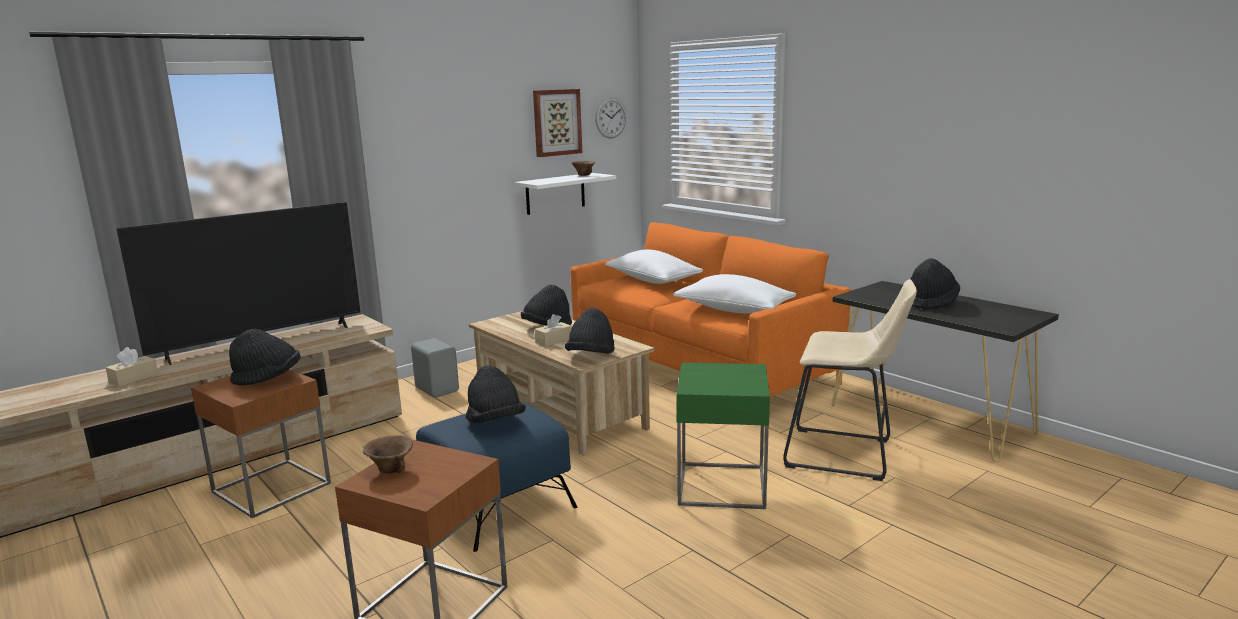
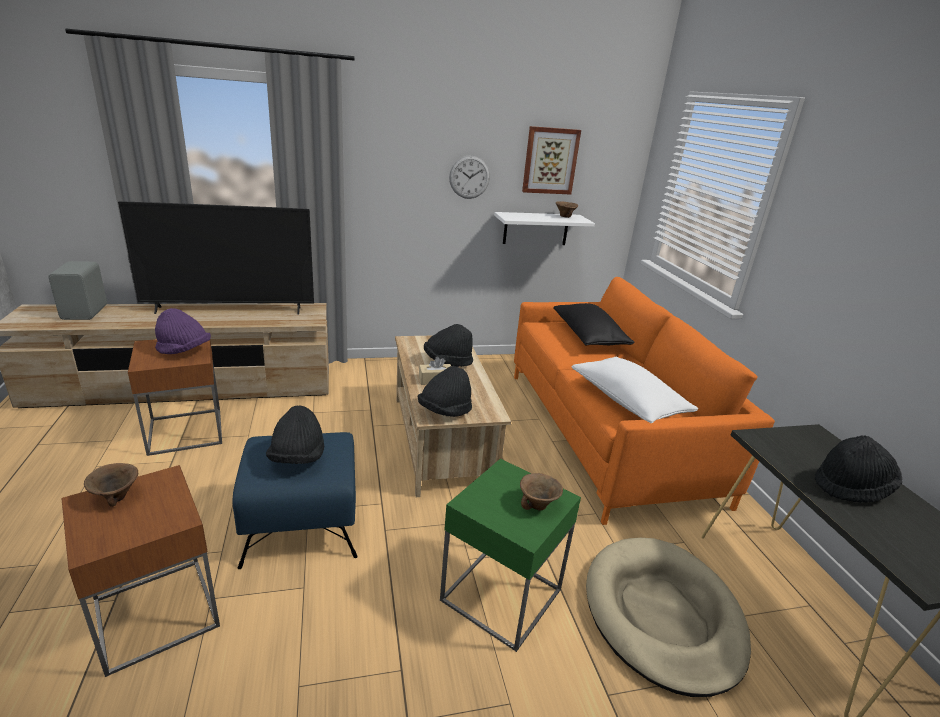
camera: 25 degrees right, 10 degrees up
beige tissue box [106,347,158,387] -> none
black hat [229,329,301,385] -> purple hat [155,308,211,354]
grey speaker [411,338,459,397] -> grey speaker moved to [48,261,107,320]
wall clock [595,97,626,138] -> wall clock moved to [449,155,490,199]
white pillow [605,249,703,284] -> black pillow [553,303,634,345]
beige stool [783,279,917,481] -> beige dog bed [586,538,751,697]
none -> brown bowl [520,473,563,511]

